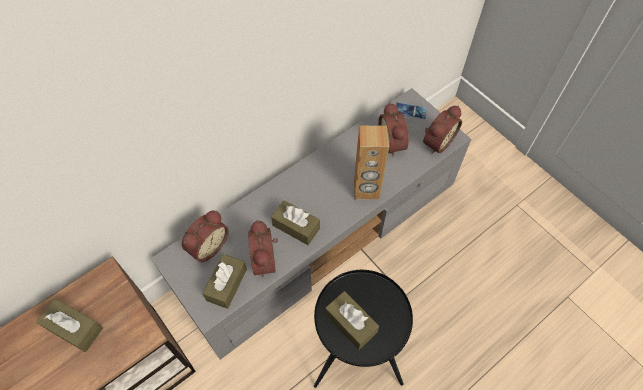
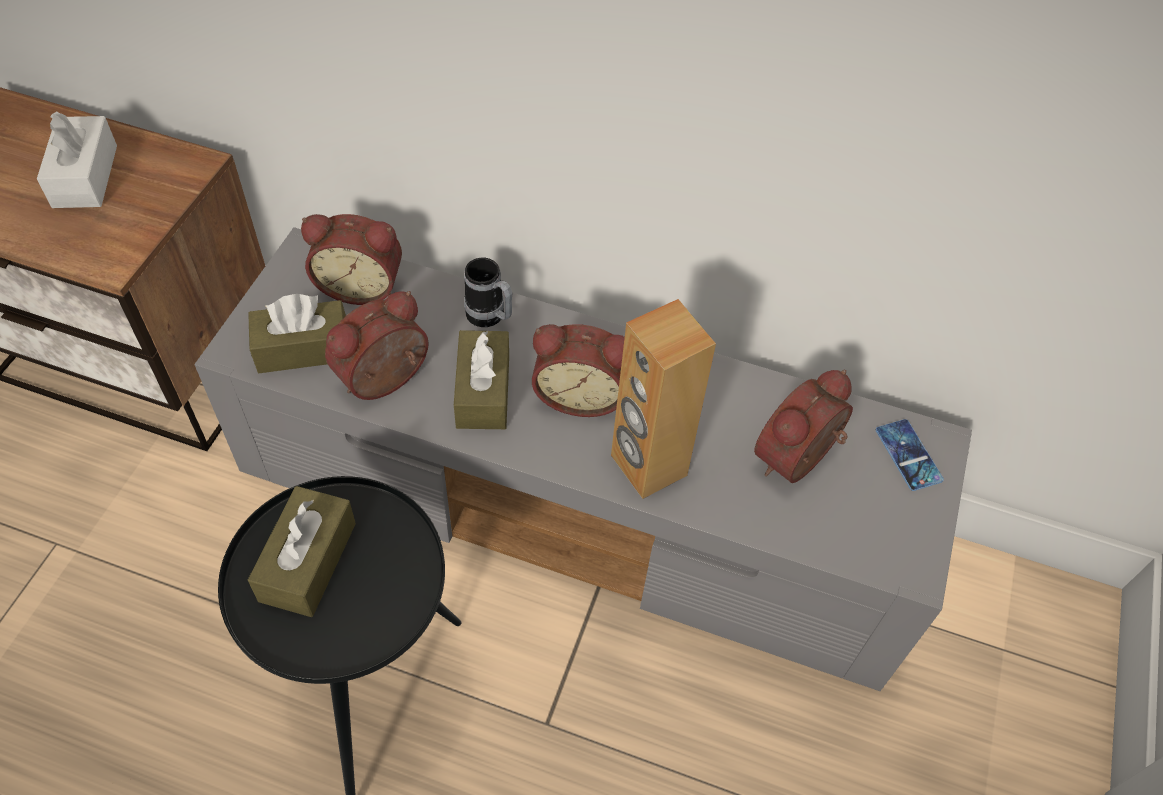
camera: 55 degrees right, 5 degrees down
brown tissue box [36,298,103,352] -> white tissue box [37,111,117,208]
alarm clock [423,105,462,154] -> alarm clock moved to [532,324,625,417]
none -> mug [464,258,512,327]

